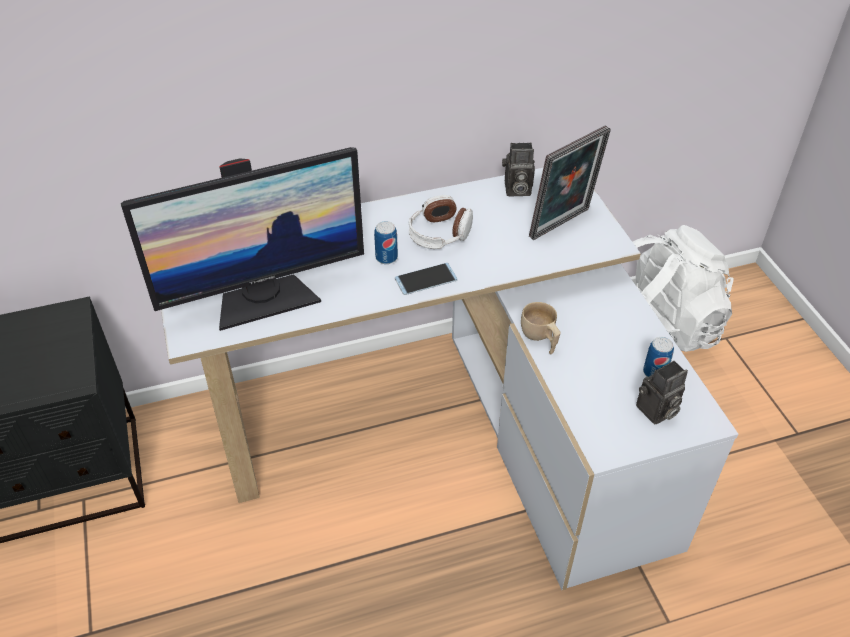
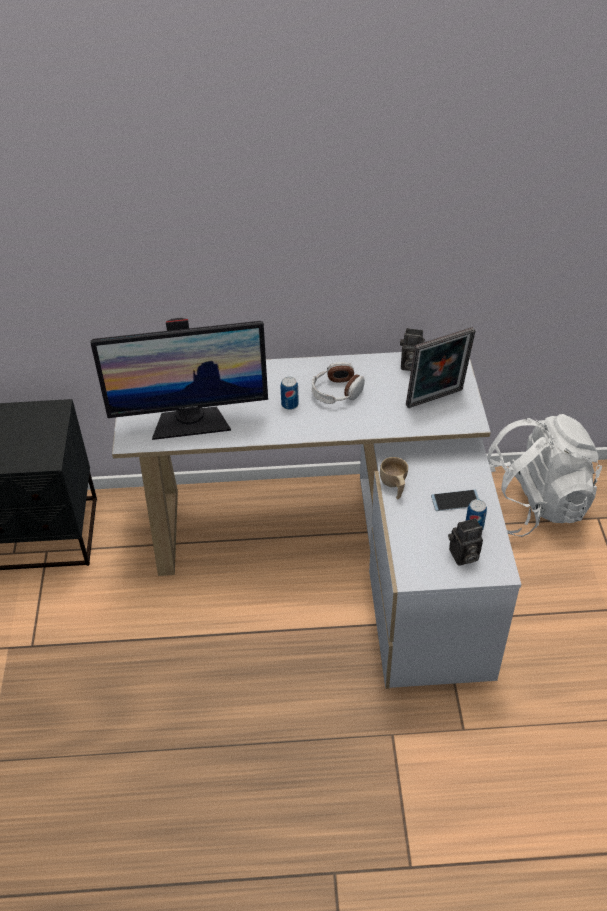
camera: 15 degrees right, 0 degrees up
phone [395,263,458,295] -> phone moved to [431,490,480,511]

